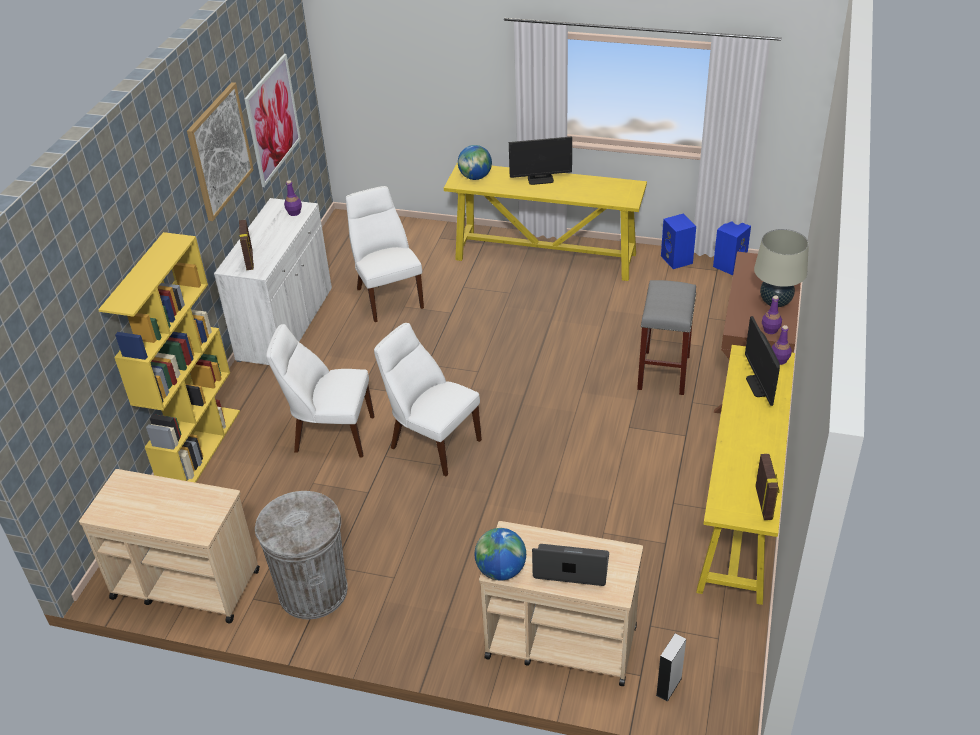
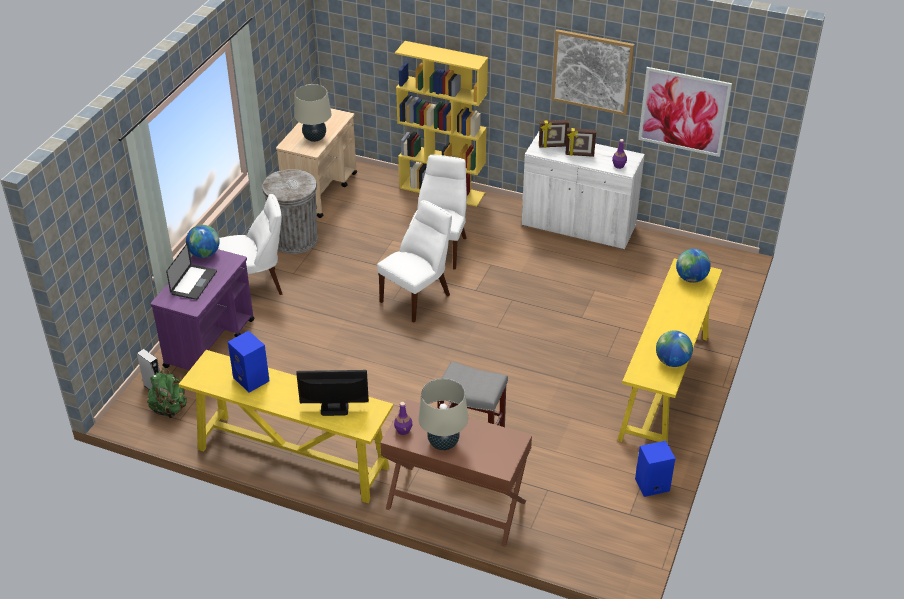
camera: 95 degrees right, 0 degrees up
white chair [346,186,424,322] -> white chair moved to [218,194,282,295]
beige cart [479,521,643,686] -> purple cart [150,249,255,370]
monitor [509,137,572,185] -> none
blue speaker [713,222,751,275] -> blue speaker moved to [228,331,270,393]
picture frame [755,454,780,520] -> picture frame moved to [565,128,596,157]
purple bottle [772,325,792,365] -> none
none -> green backpack [147,368,187,418]
none -> beige table lamp [294,84,332,142]
none -> globe [656,330,693,367]

